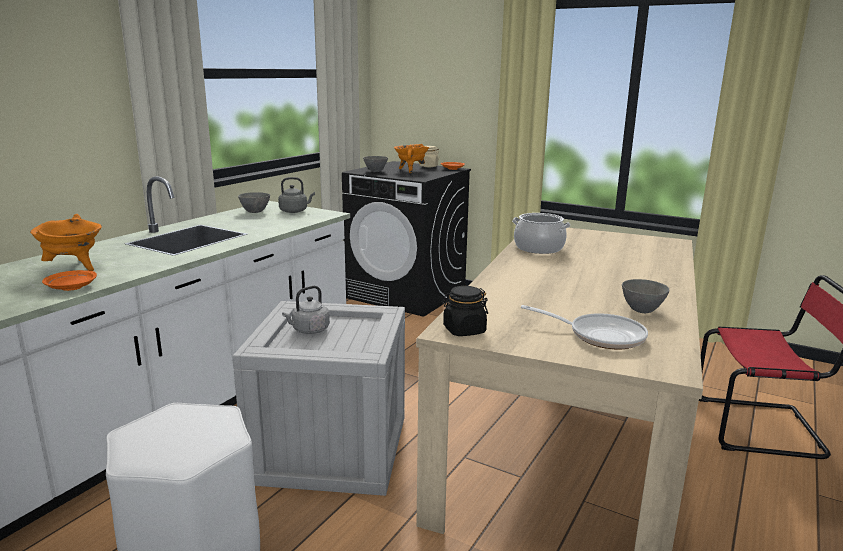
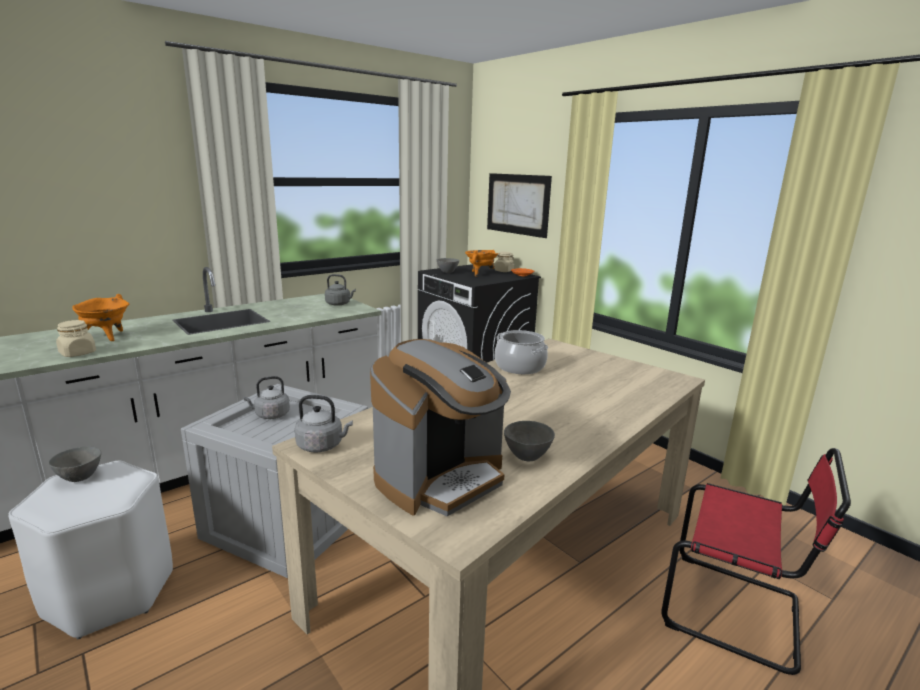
camera: 20 degrees right, 0 degrees up
orange plate [42,270,97,291] -> beige jar [56,320,96,357]
grey bowl [238,192,270,213] -> grey bowl moved to [49,446,101,482]
black jar [441,286,488,336] -> grey kettle [295,395,353,453]
frying pan [521,305,648,349] -> coffee machine [370,339,511,516]
none -> picture [487,173,552,238]

